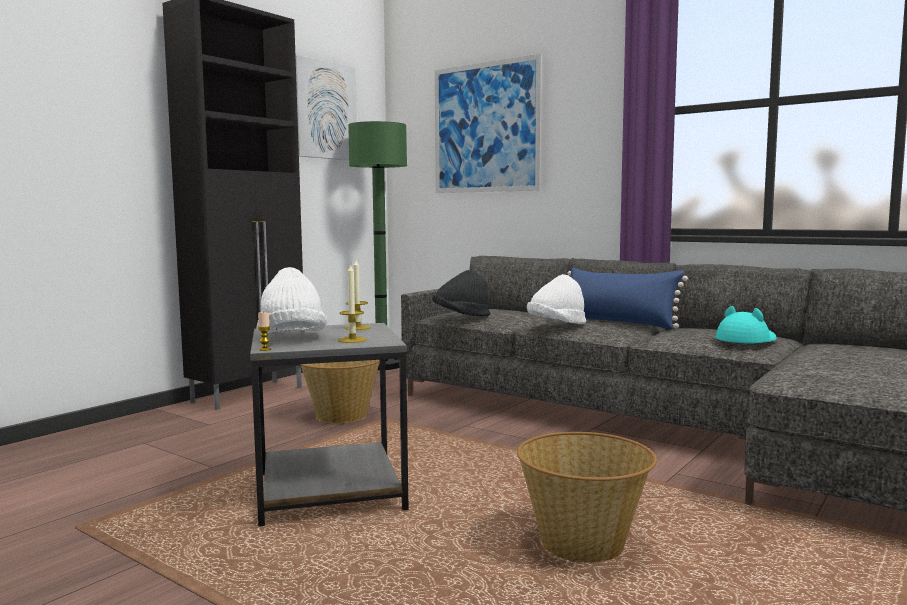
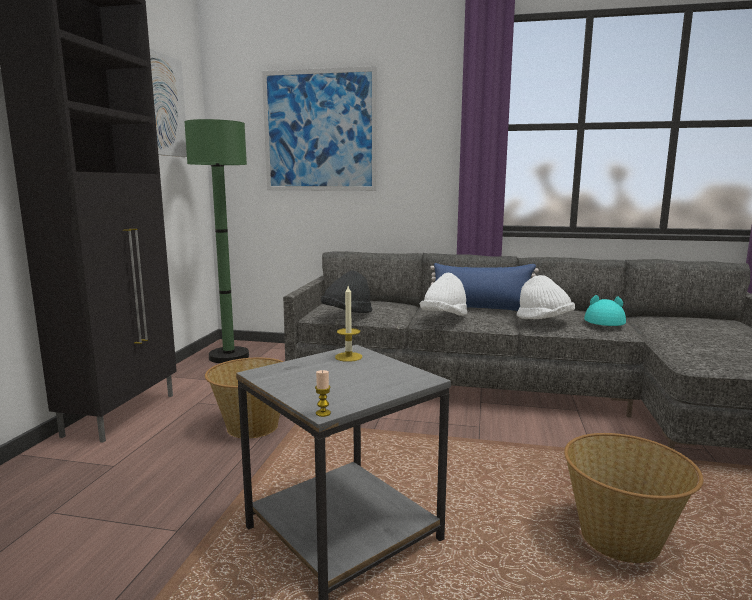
camera: 25 degrees left, 5 degrees up
white hat [256,267,328,333] -> white hat moved to [517,275,575,319]
candle [338,263,367,343] -> none

